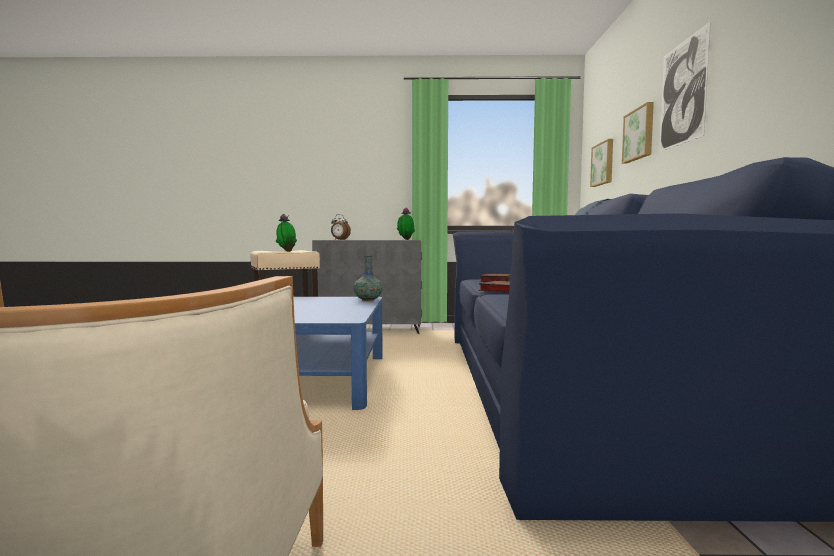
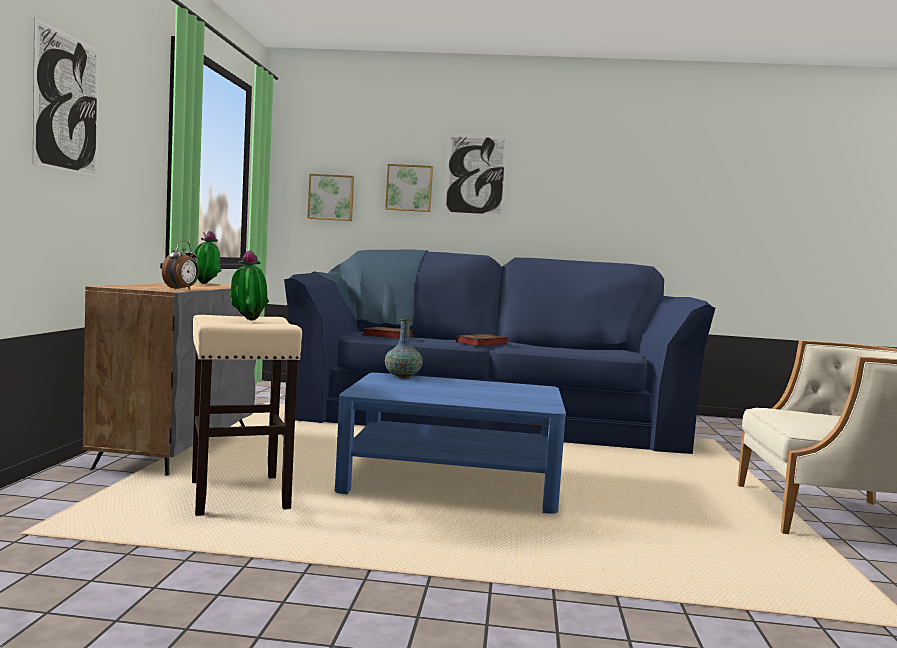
camera: 85 degrees left, 0 degrees up
none -> picture [33,17,99,178]

